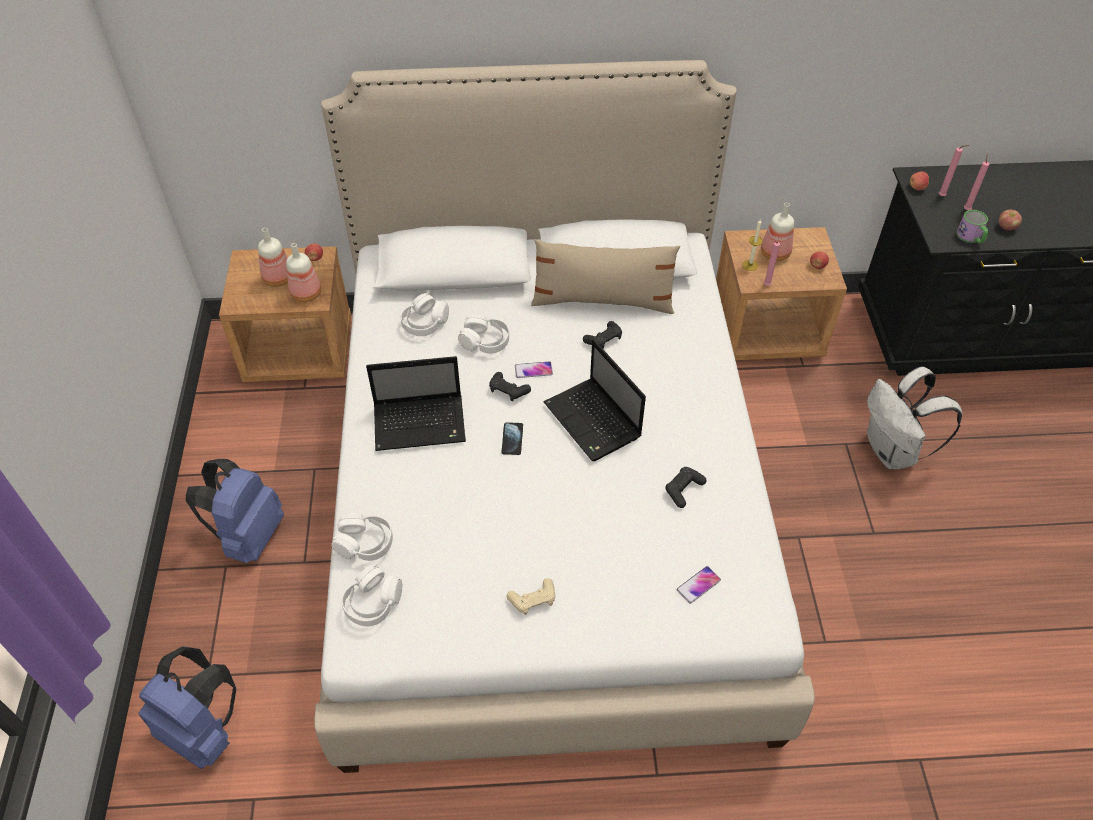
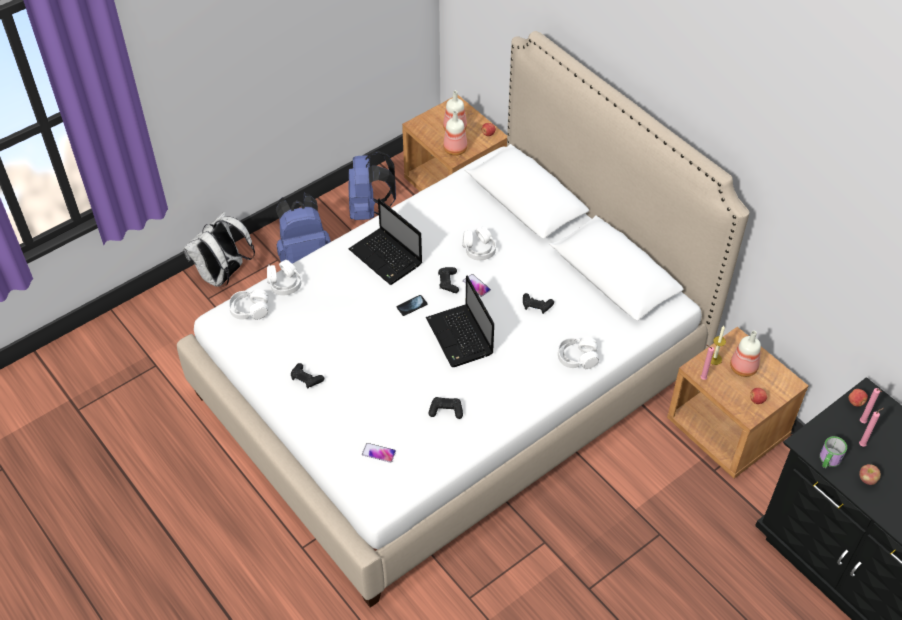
camera: 55 degrees right, 0 degrees up
blue backpack [139,646,236,769] -> blue backpack moved to [348,151,396,220]
white headphones [401,292,449,336] -> white headphones moved to [558,337,599,369]
beige game controller [507,578,555,615] -> black game controller [291,363,324,388]
beige pillow [531,239,680,314] -> none
laptop [543,339,646,461] -> laptop turned 45 degrees counterclockwise [426,276,494,367]
white backpack [867,366,962,470] -> white backpack moved to [183,212,255,287]

